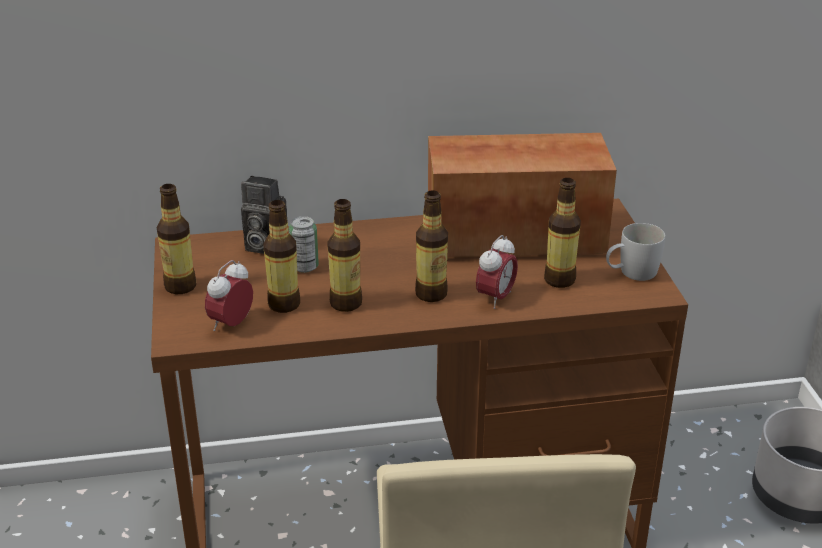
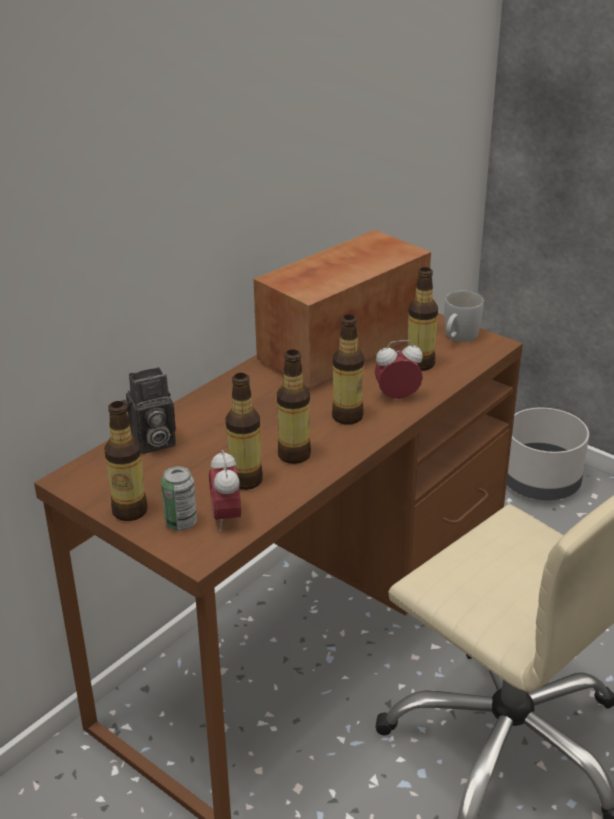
camera: 40 degrees left, 0 degrees up
can [289,216,319,273] -> can moved to [161,466,197,531]
alarm clock [476,235,518,309] -> alarm clock turned 90 degrees counterclockwise [375,340,423,399]

